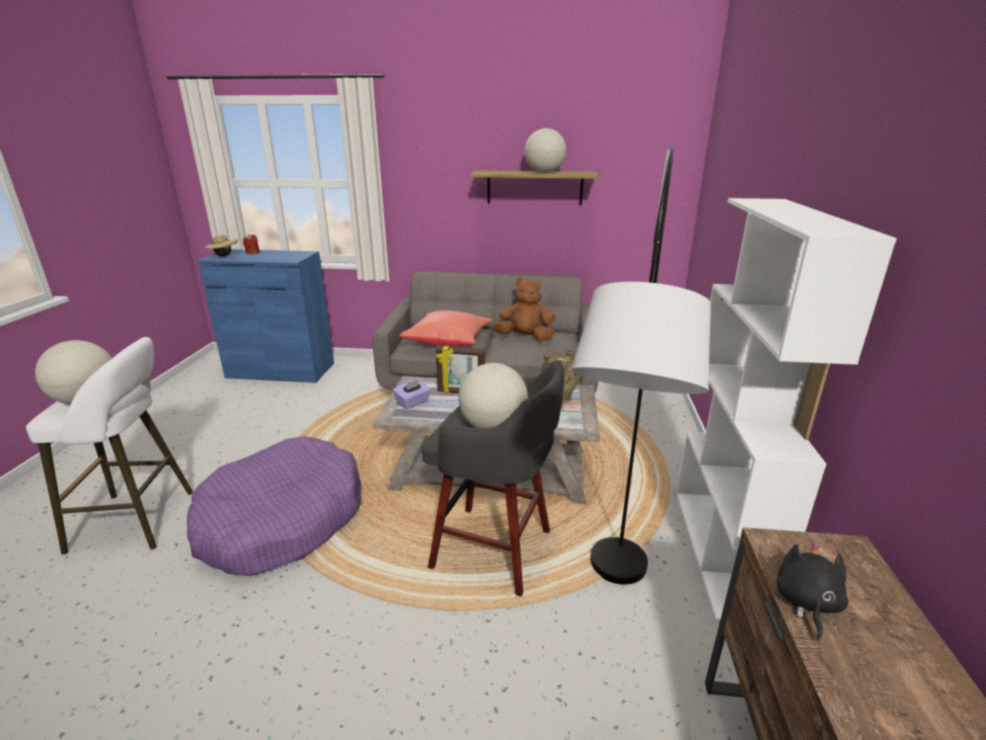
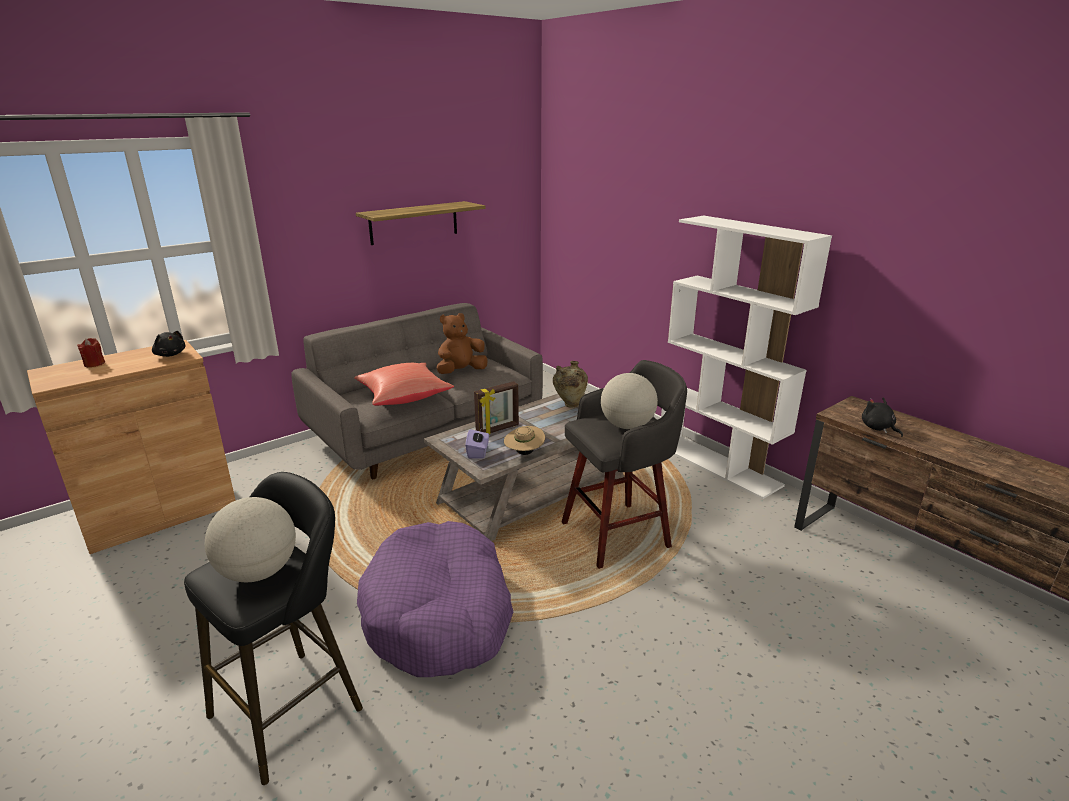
camera: 45 degrees left, 0 degrees up
white stool [26,337,193,555] -> black stool [184,472,363,785]
blue cabinet [198,249,334,383] -> brown cabinet [27,340,236,554]
beige hat [205,234,238,257] -> beige hat moved to [504,426,545,455]
globe [525,128,566,173] -> none
grey floor lamp [571,148,711,585] -> none
none -> black plush toy [152,331,185,357]

